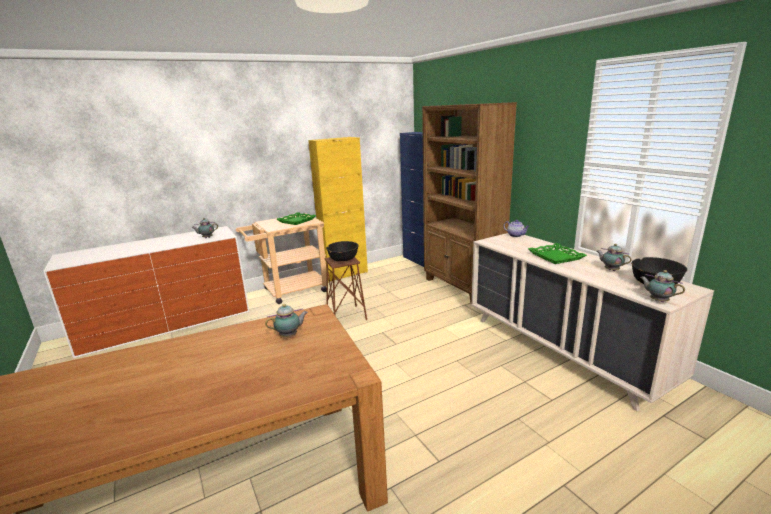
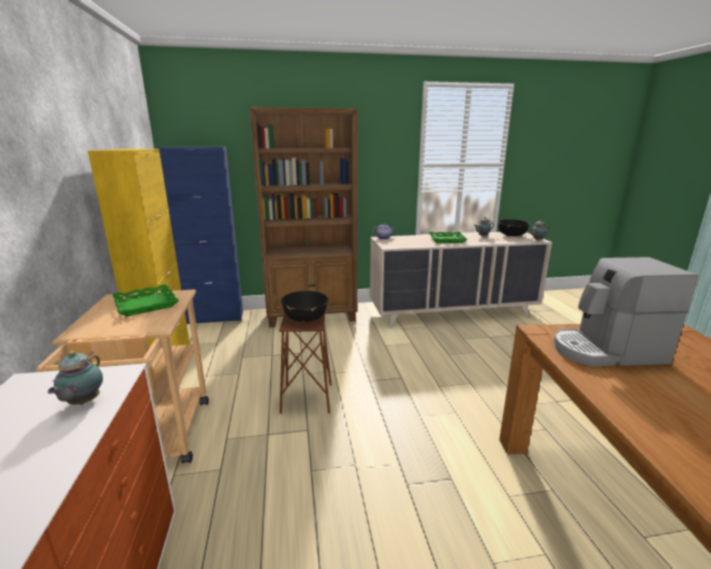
camera: 70 degrees left, 0 degrees up
teapot [265,304,308,337] -> coffee machine [554,257,698,366]

